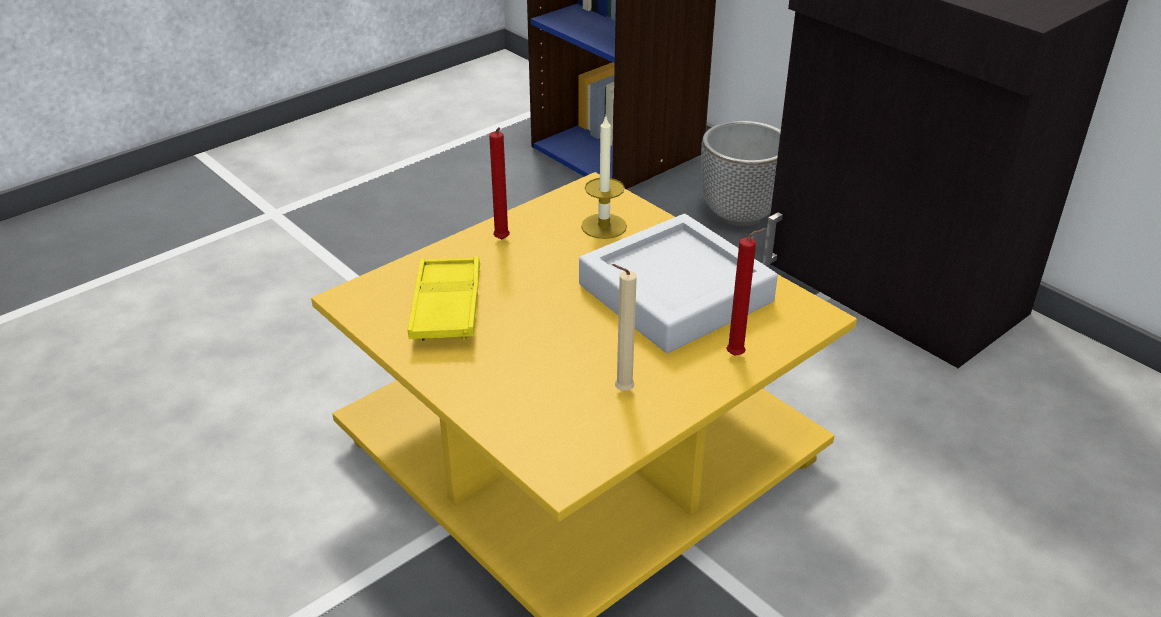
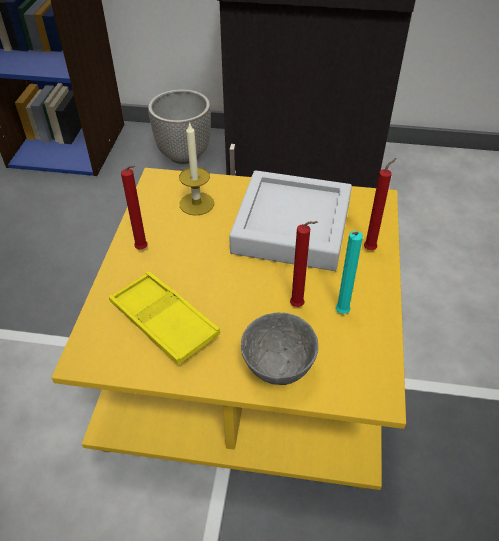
camera: 40 degrees left, 10 degrees up
beige candle [612,264,637,391] -> turquoise candle [336,231,363,314]
none -> grey bowl [241,312,318,385]
none -> red candle [290,221,318,307]

